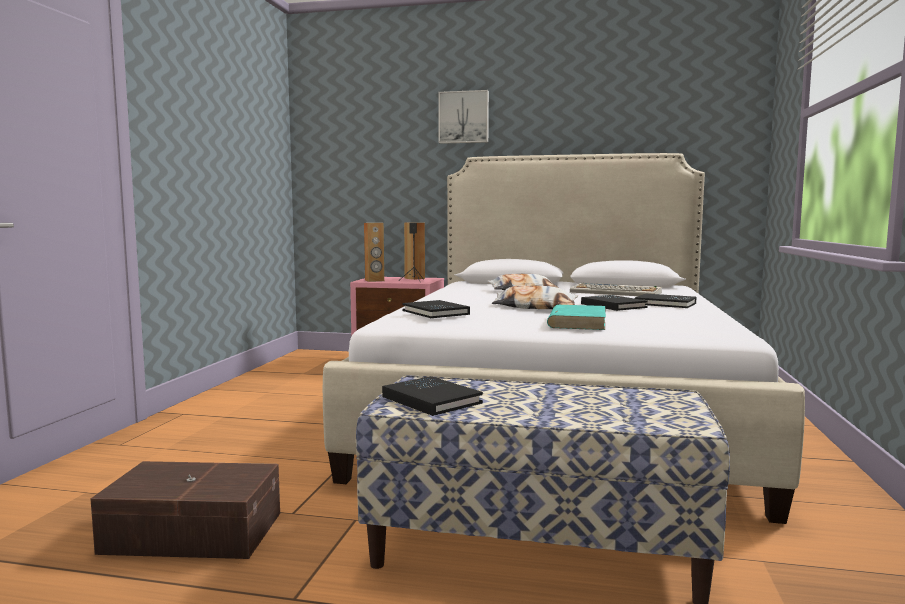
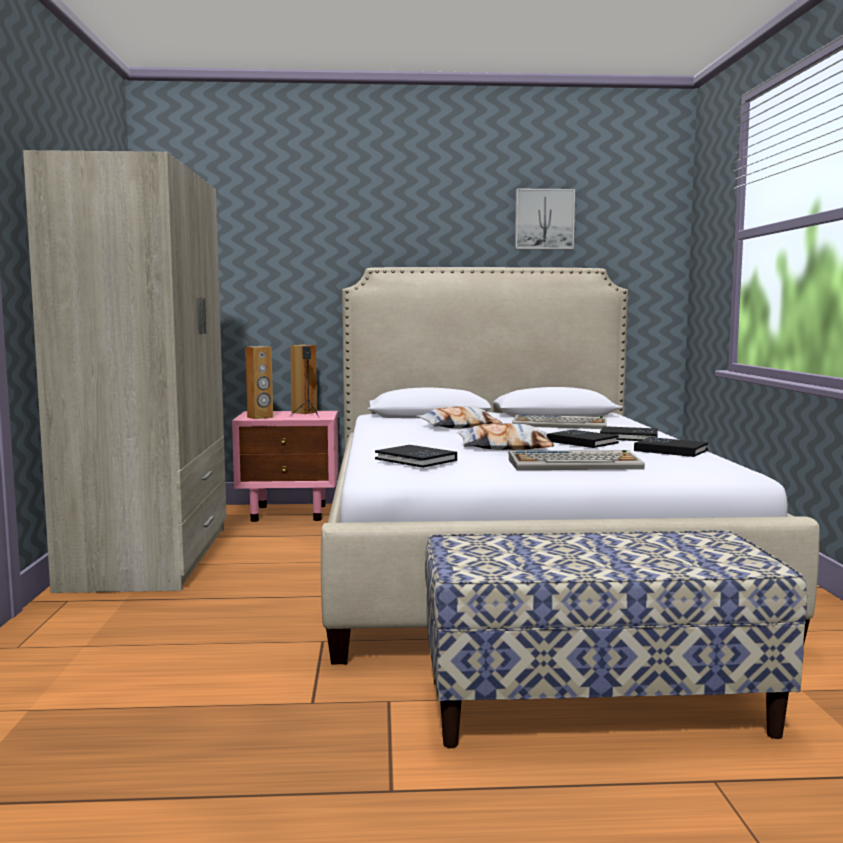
camera: 15 degrees left, 0 degrees up
brown storage box [90,461,280,559] -> none
black book [382,376,483,416] -> black book moved to [634,437,708,457]
picture [438,90,489,144] -> picture moved to [515,189,575,249]
turquoise book [547,305,606,330] -> keyboard [509,450,645,470]
none -> beige wardrobe [23,150,227,593]

